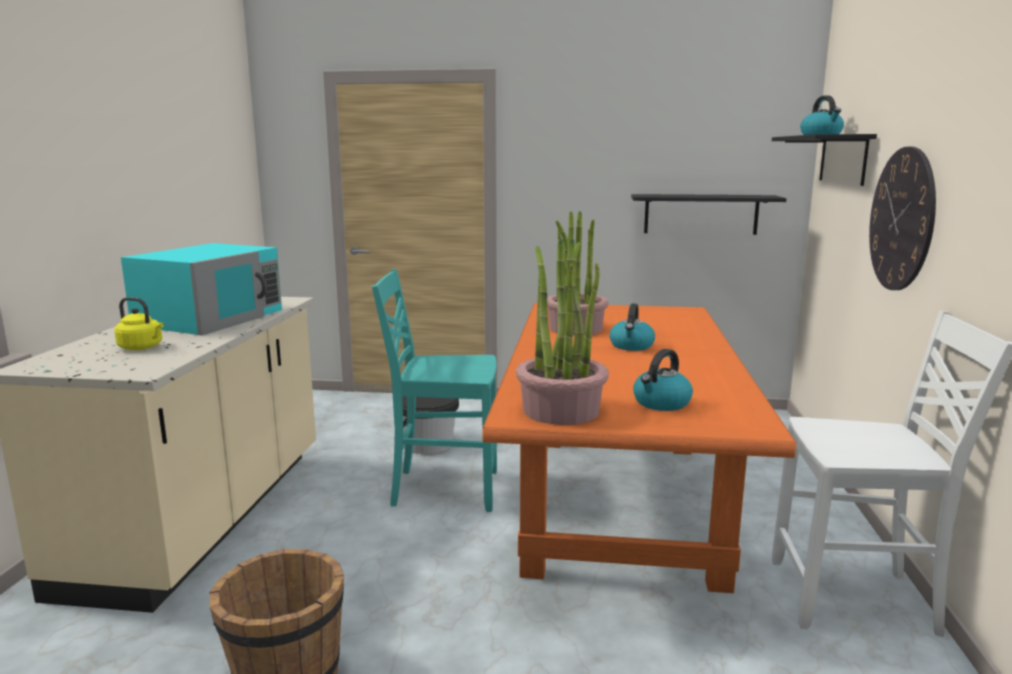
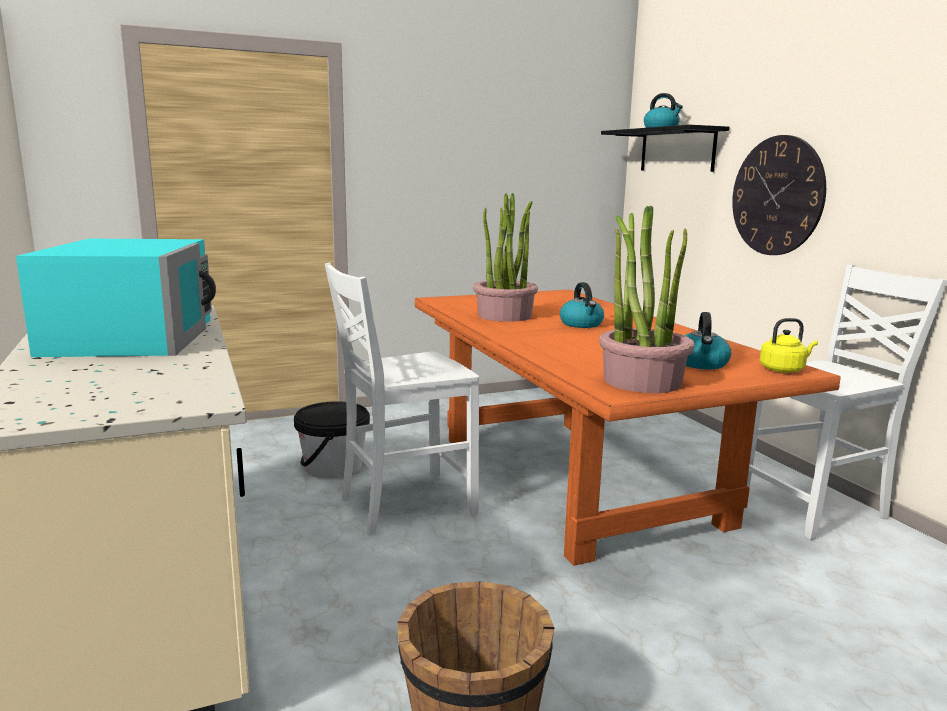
camera: 30 degrees left, 0 degrees up
yellow kettle [114,297,164,350] -> yellow kettle moved to [760,318,818,373]
turquoise chair [372,269,497,512] -> white chair [325,263,479,536]
black shelf [631,194,787,235] -> none

